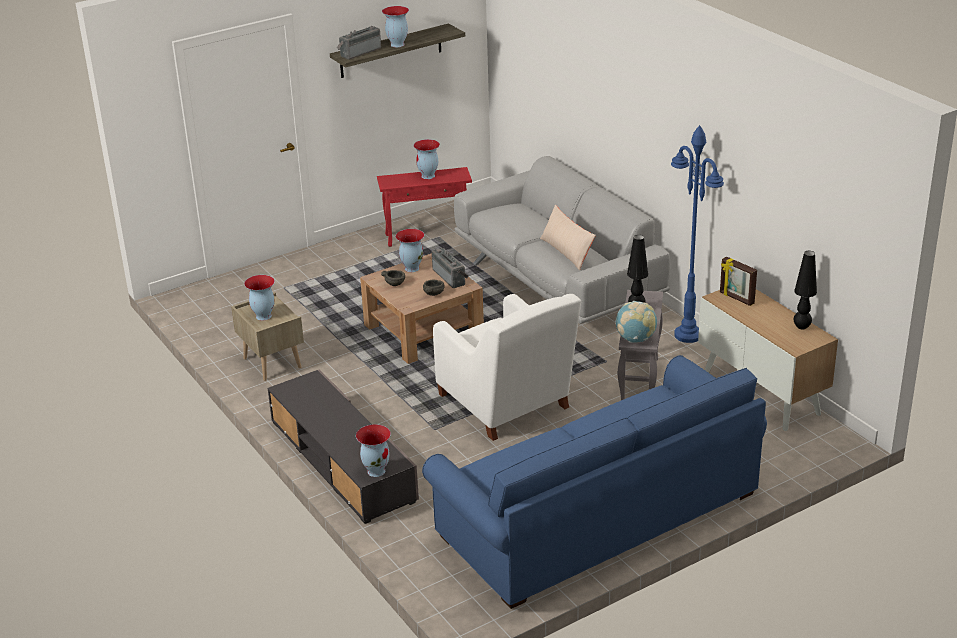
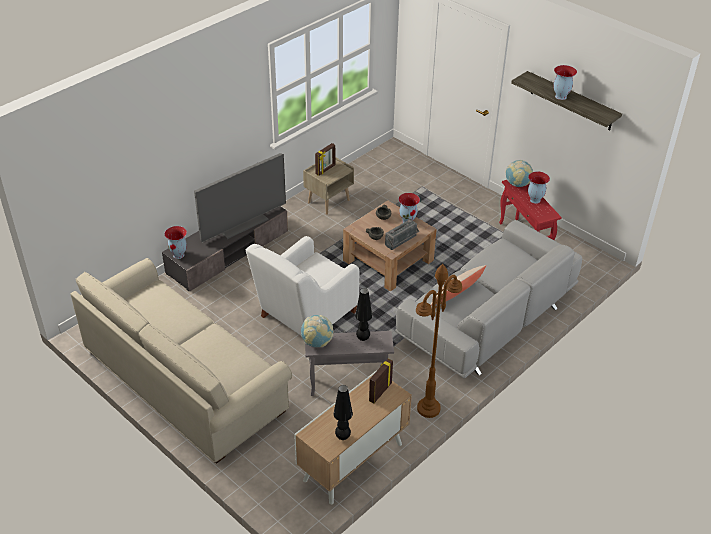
camera: 75 degrees right, 10 degrees up
vase [244,275,275,321] -> picture frame [315,143,335,176]
radio [337,26,381,60] -> none
blue sofa [422,355,767,609] -> beige sofa [71,258,292,464]
blue floor lamp [671,125,724,343] -> brown floor lamp [416,264,462,418]
none -> television [194,153,286,243]
none -> globe [506,160,533,187]

